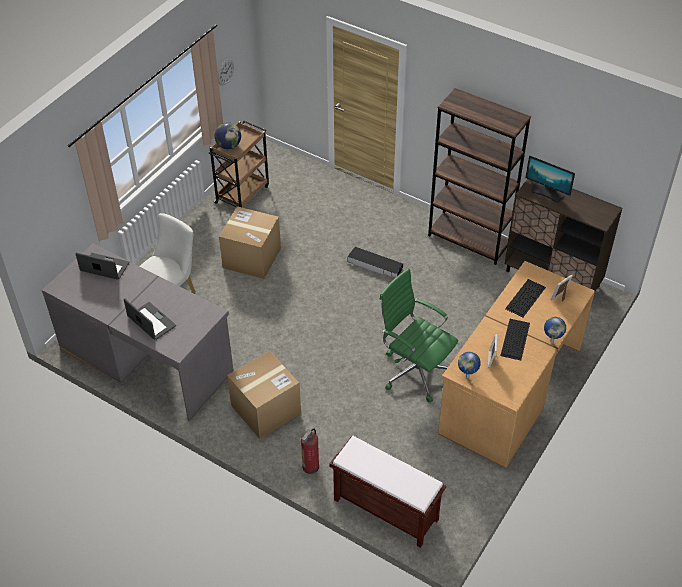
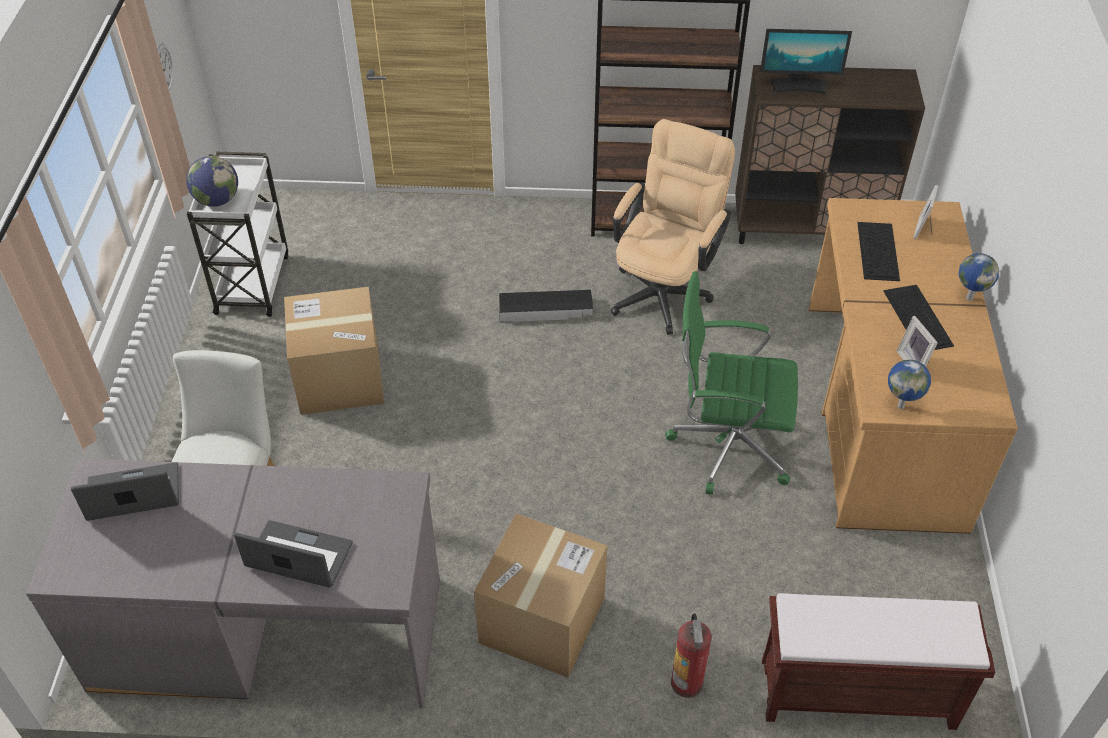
camera: 30 degrees left, 0 degrees up
brown cart [209,121,269,208] -> white cart [187,152,288,317]
none -> beige office chair [611,119,735,335]

